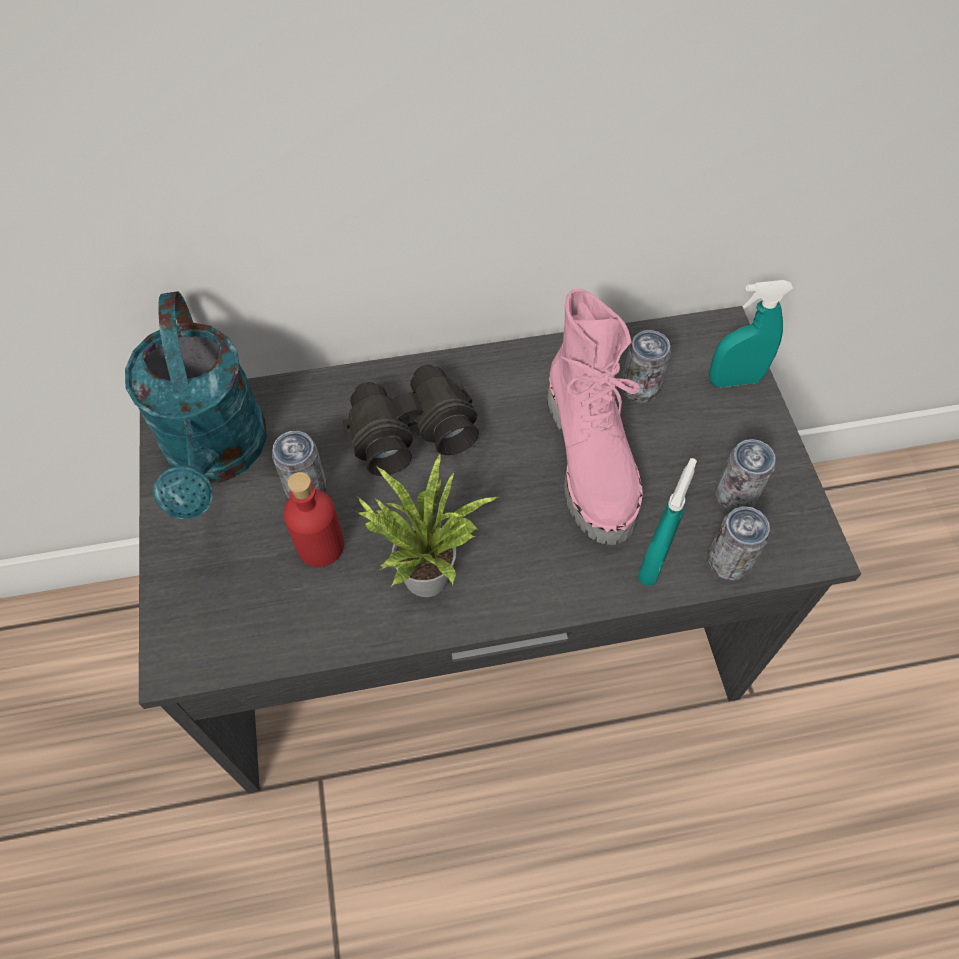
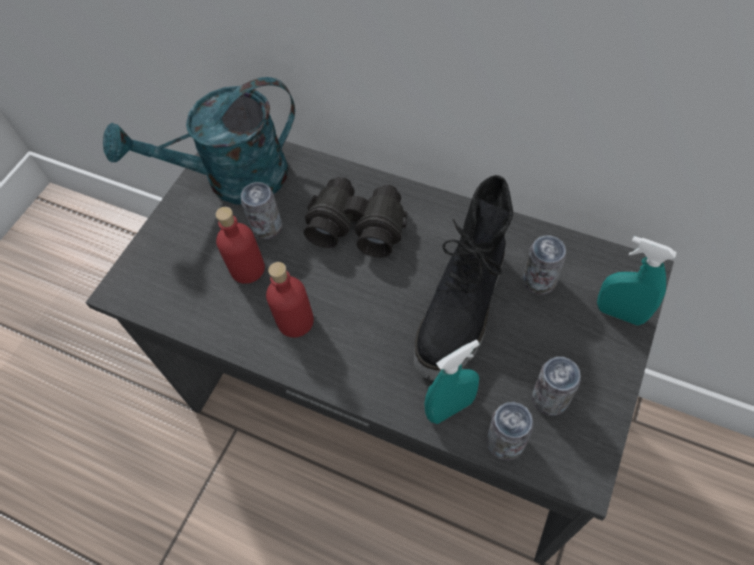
camera: 40 degrees right, 0 degrees up
turquoise watering can [125,291,267,519] -> turquoise watering can turned 45 degrees clockwise [103,77,295,204]
potted plant [357,452,498,597] -> red bottle [266,262,314,337]
pink boot [547,289,643,545] -> black boot [414,175,513,380]

